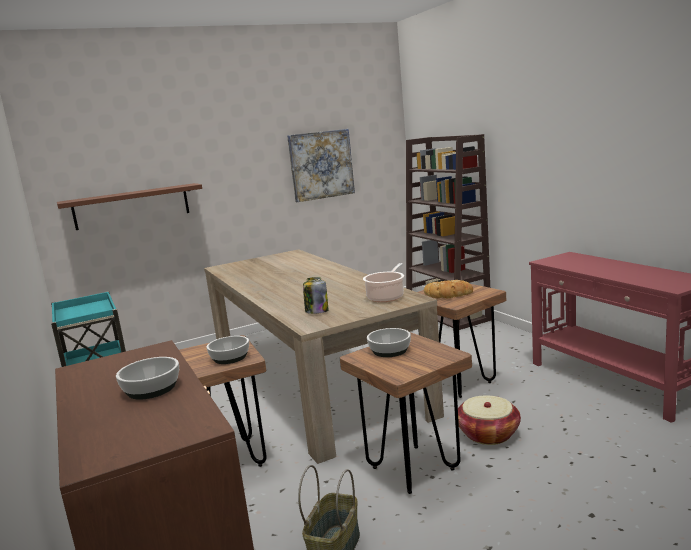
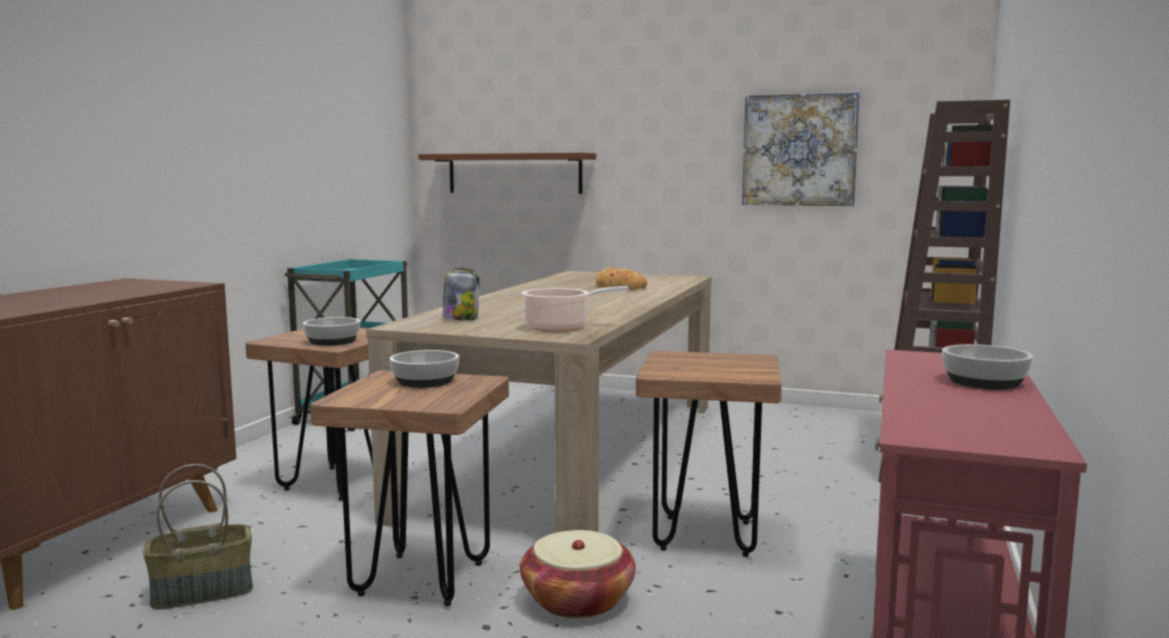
camera: 45 degrees right, 5 degrees down
bowl [116,357,179,399] -> bowl moved to [942,344,1033,390]
bread [424,280,473,298] -> bread moved to [596,268,647,290]

